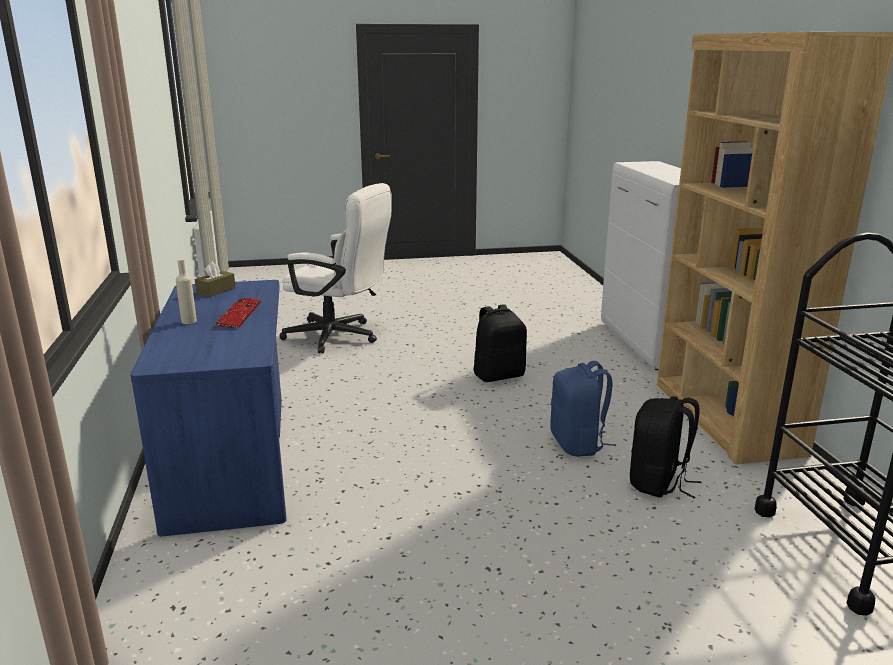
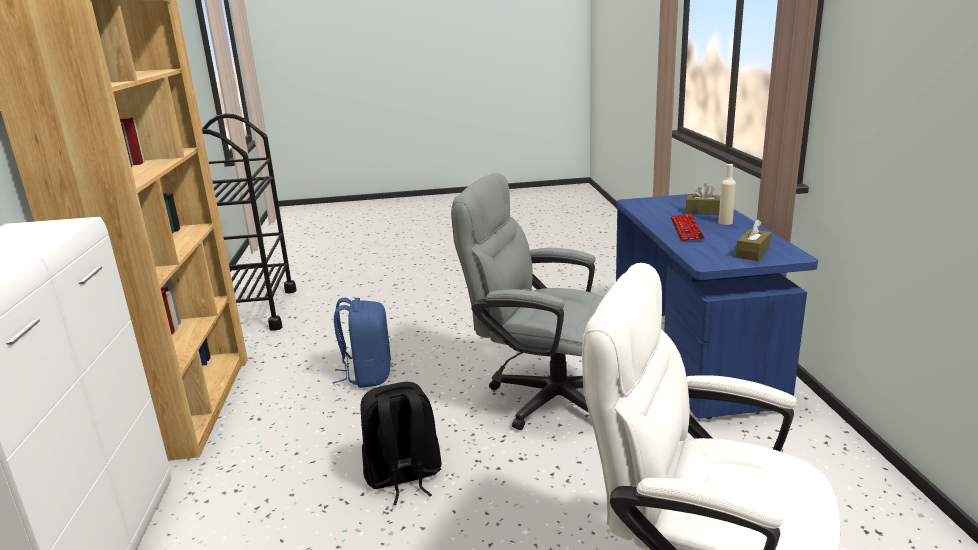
camera: 175 degrees left, 0 degrees up
black backpack [630,396,702,499] -> none
none -> grey office chair [451,173,604,430]
none -> brown tissue box [686,183,720,215]

